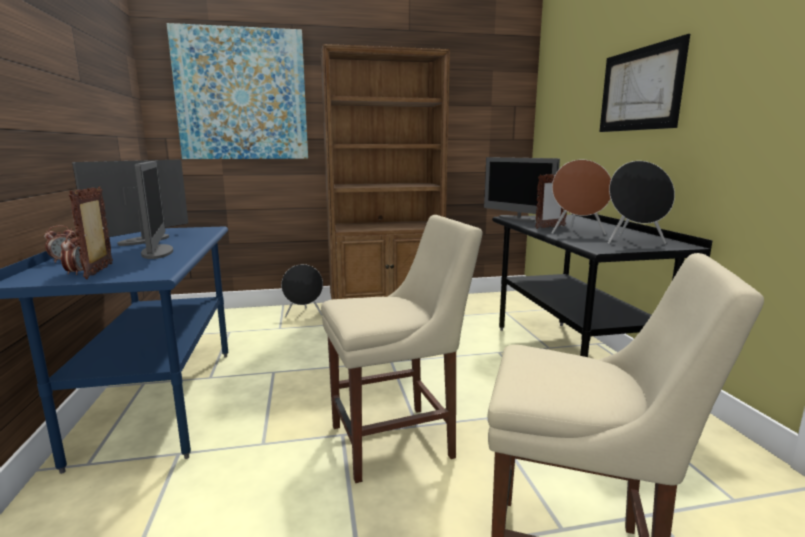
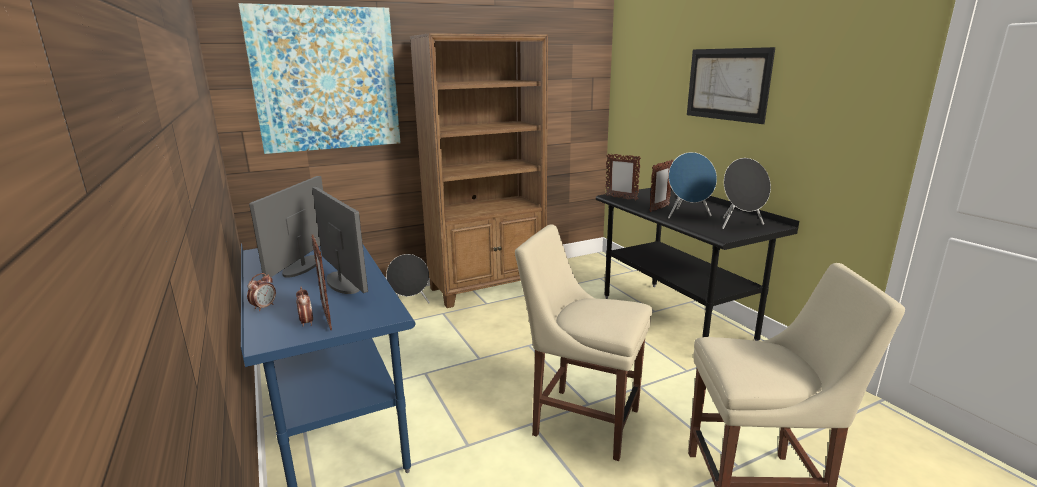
camera: 15 degrees left, 5 degrees up
beige chair [321,215,482,483] -> beige chair turned 120 degrees counterclockwise [515,225,652,461]
monitor [484,157,560,222] -> picture frame [606,153,641,200]
brown speaker [552,160,611,235] -> blue speaker [668,152,717,218]

